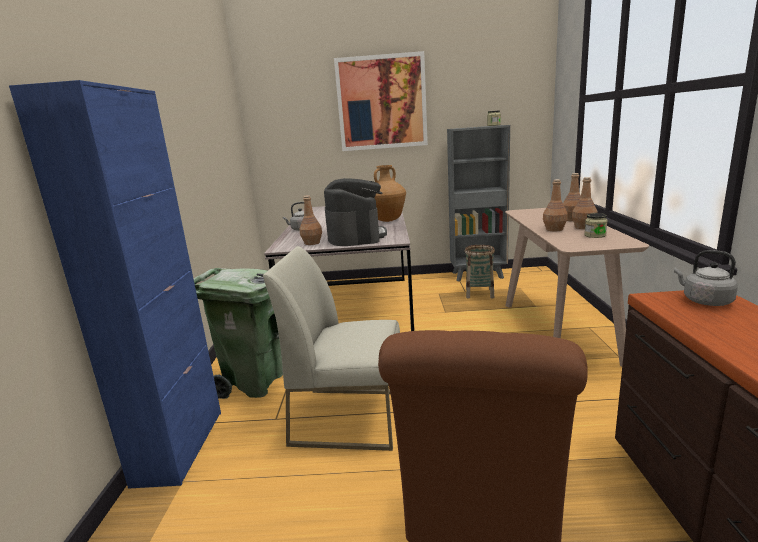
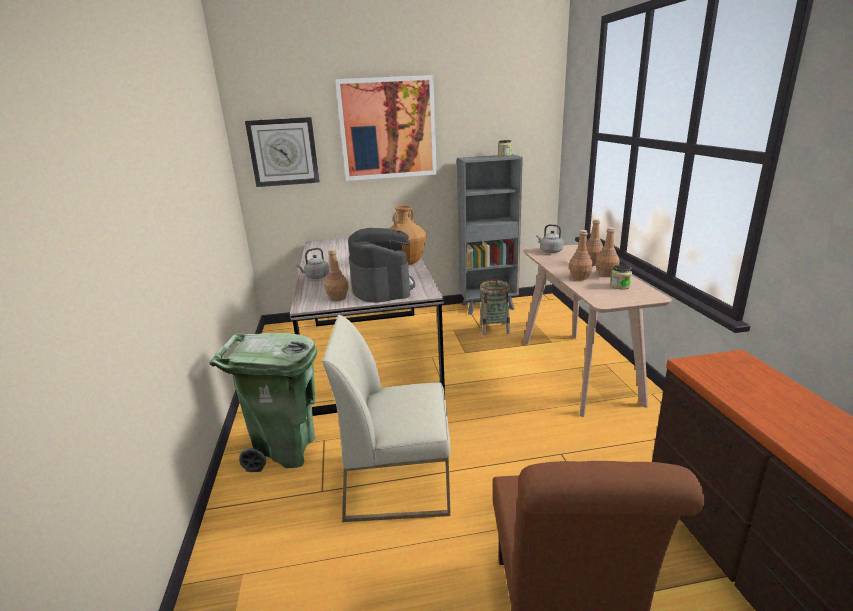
camera: 10 degrees left, 5 degrees up
blue cabinet [9,80,221,489] -> none
grey kettle [674,250,738,306] -> grey kettle moved to [536,224,563,253]
none -> wall clock [245,117,320,187]

